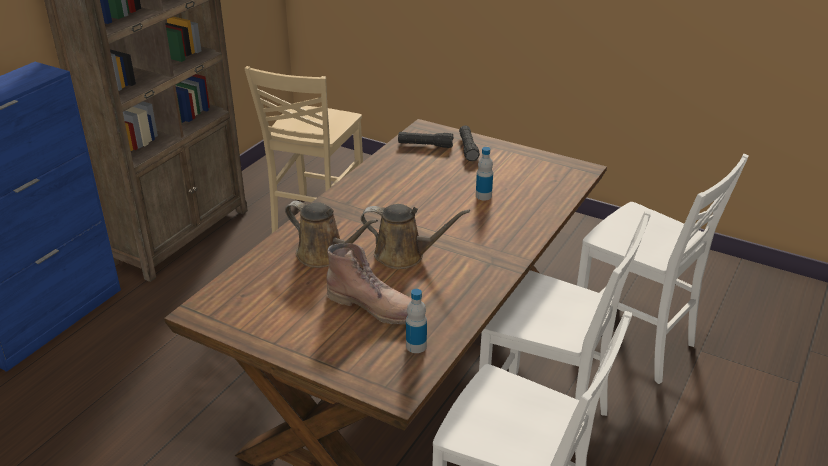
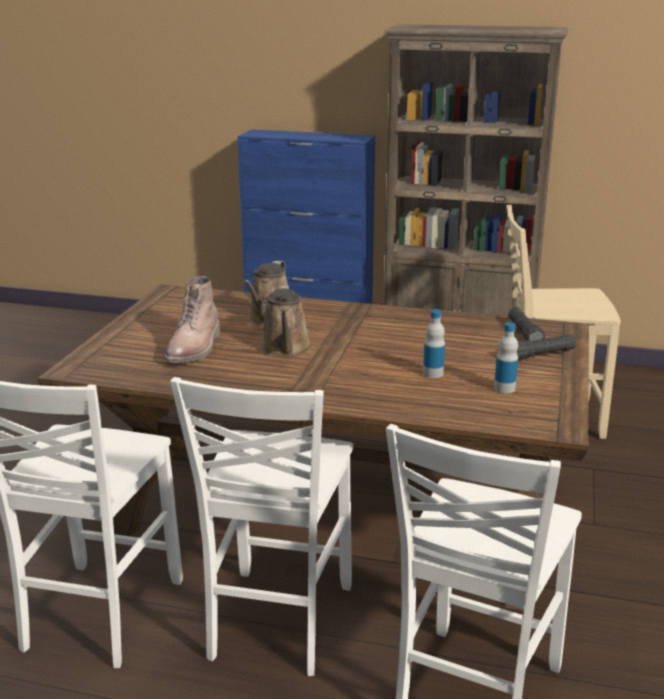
camera: 75 degrees right, 10 degrees down
bottle [406,289,427,353] -> bottle moved to [494,322,518,393]

